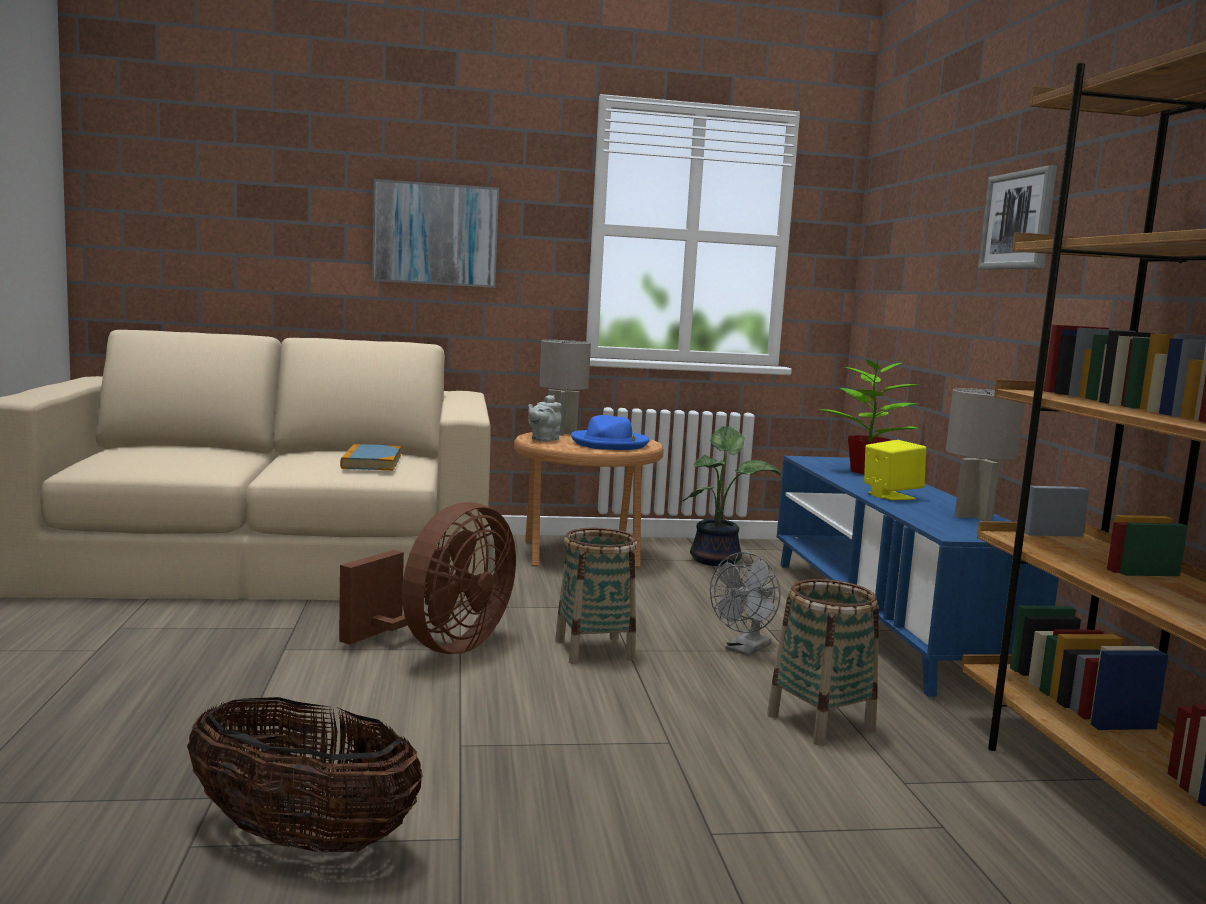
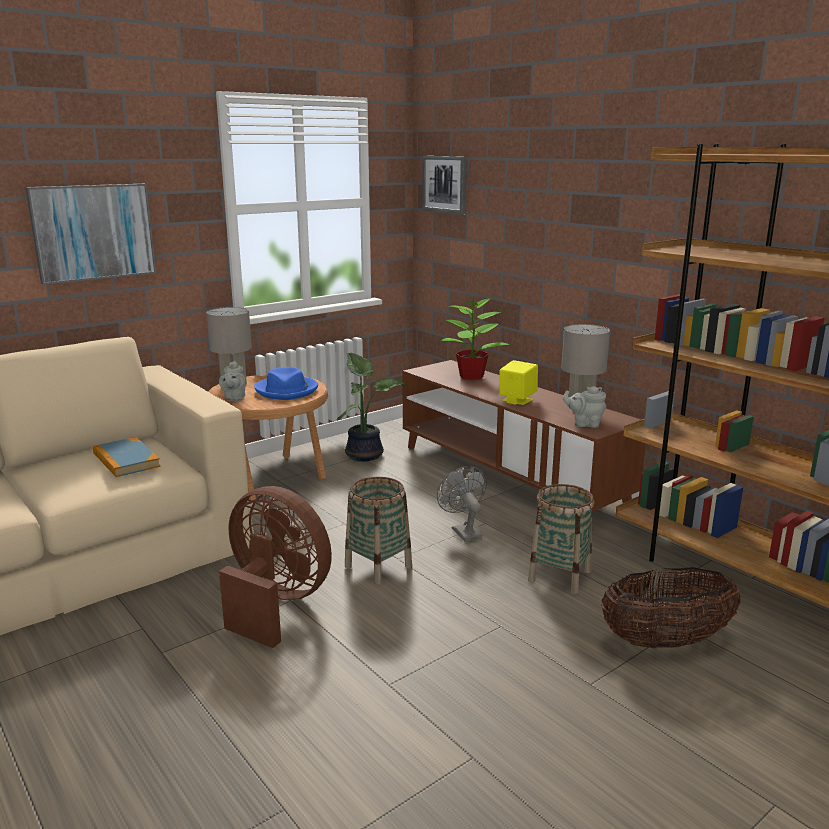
camera: 30 degrees left, 10 degrees up
basket [187,697,423,852] -> basket moved to [601,567,741,649]
brown fan [339,502,516,654] -> brown fan turned 60 degrees counterclockwise [219,486,332,648]
grey fan [710,552,781,656] -> grey fan turned 150 degrees clockwise [437,466,487,542]
blue tv stand [777,456,1059,697] -> brown tv stand [402,360,646,512]
picture [978,165,1057,270] -> picture moved to [422,156,467,214]
none -> grey teapot [563,386,606,428]

